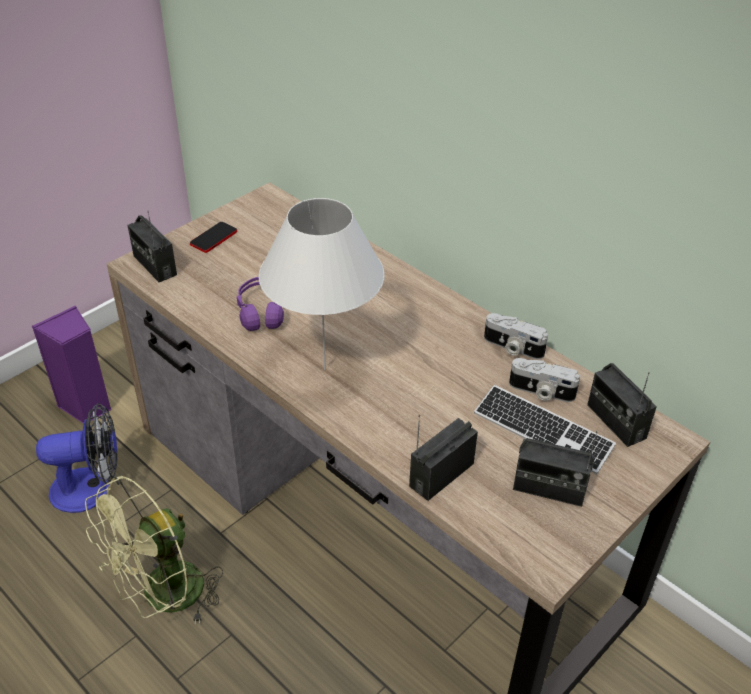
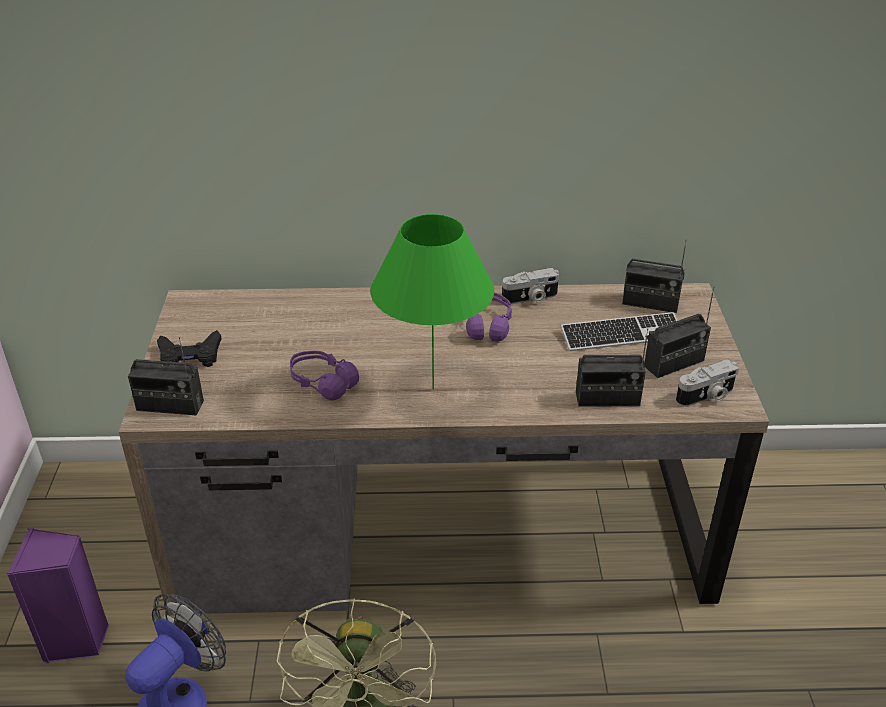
camera: 45 degrees left, 5 degrees down
phone [190,222,237,253] -> black game controller [157,330,222,367]
white table lamp [258,198,385,370] -> green table lamp [371,214,494,390]
radio [409,415,478,501] -> radio turned 90 degrees counterclockwise [576,328,648,407]
camera [509,358,580,402] -> camera moved to [676,360,739,407]
none -> purple headphones [466,293,512,341]

